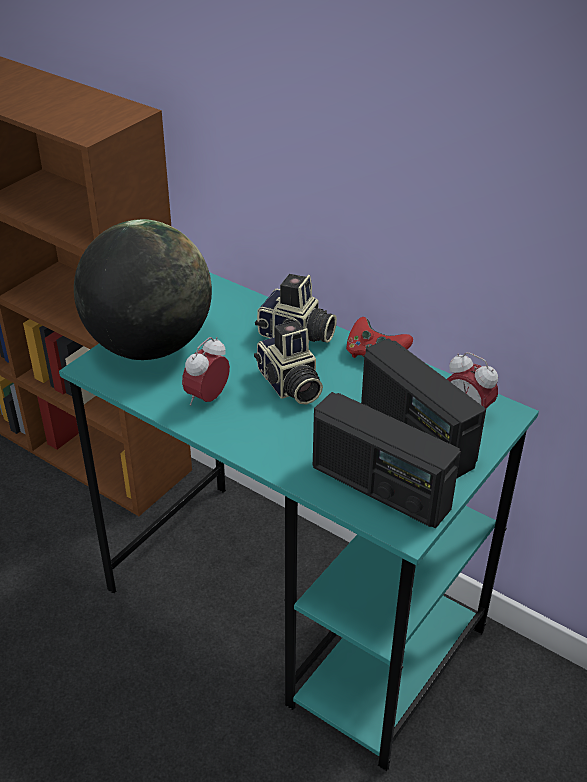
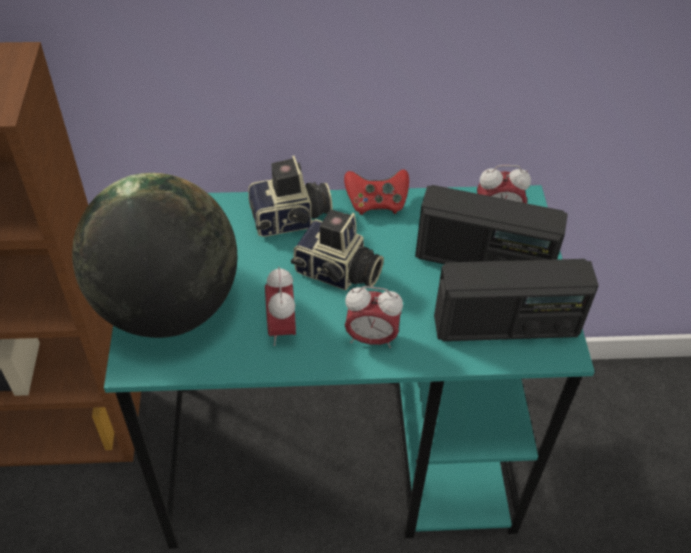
camera: 40 degrees left, 10 degrees up
none -> alarm clock [345,286,403,348]

